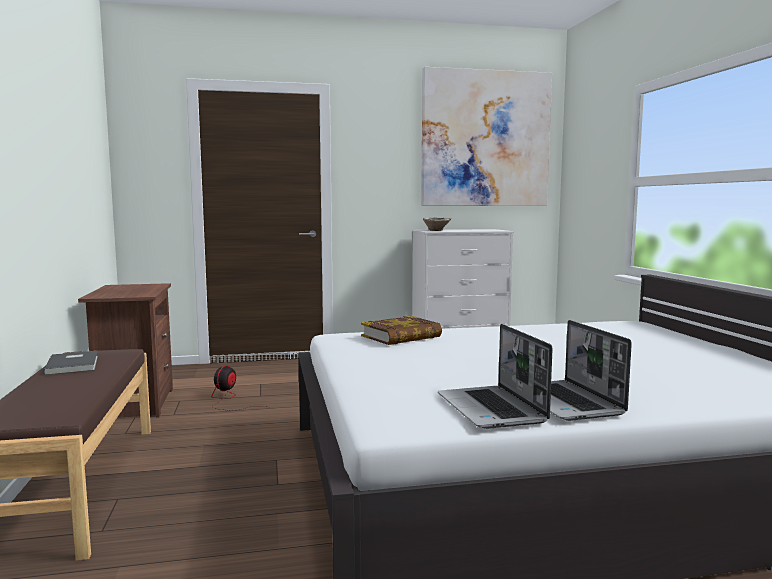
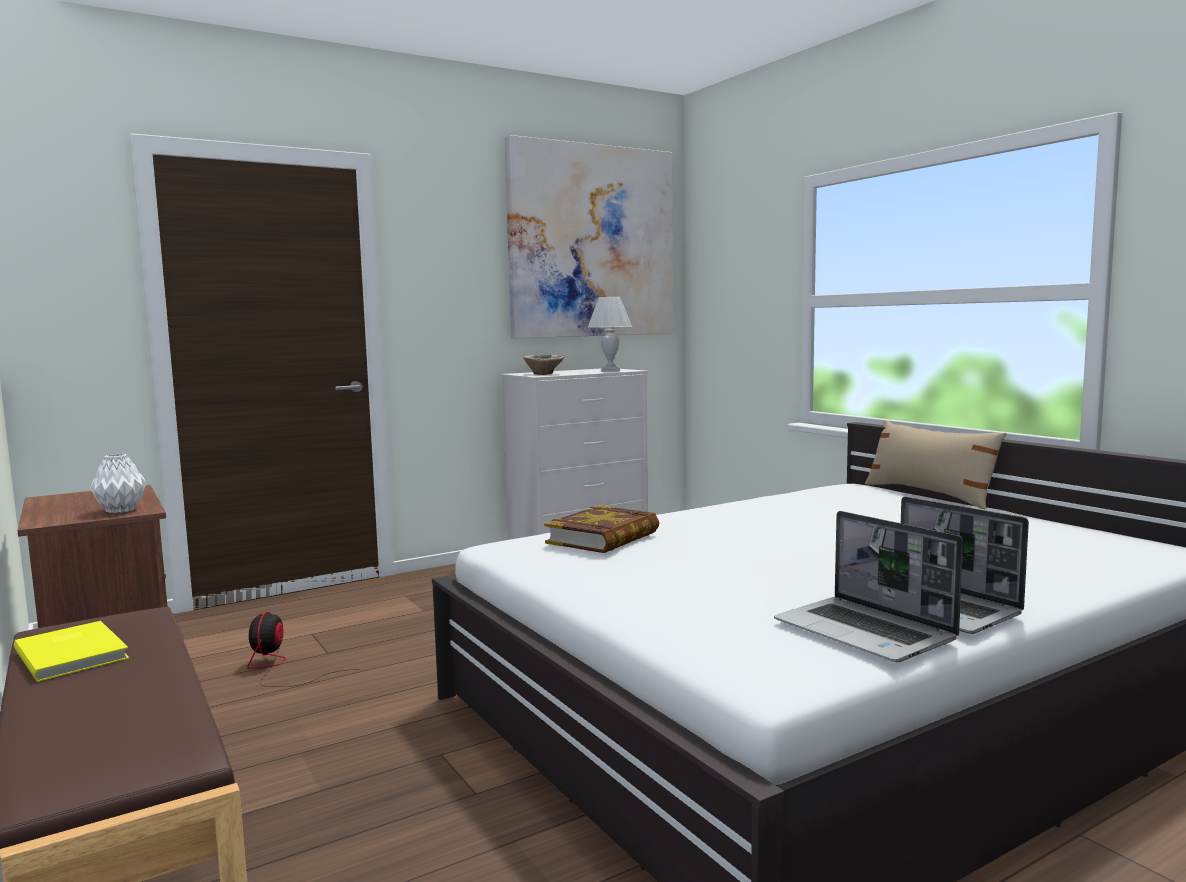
camera: 20 degrees left, 0 degrees up
grey book [43,351,98,375] -> yellow book [14,621,129,682]
none -> white vase [90,454,147,513]
none -> white table lamp [588,297,632,372]
none -> beige pillow [865,420,1007,509]

